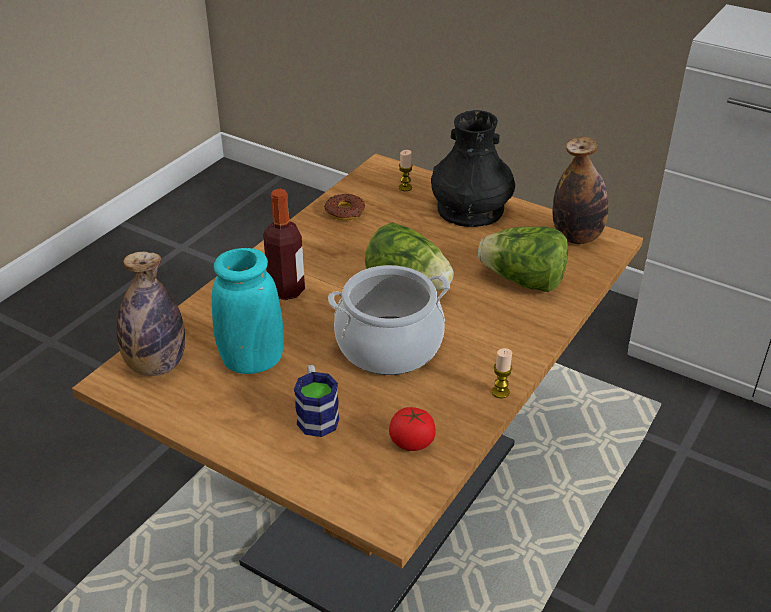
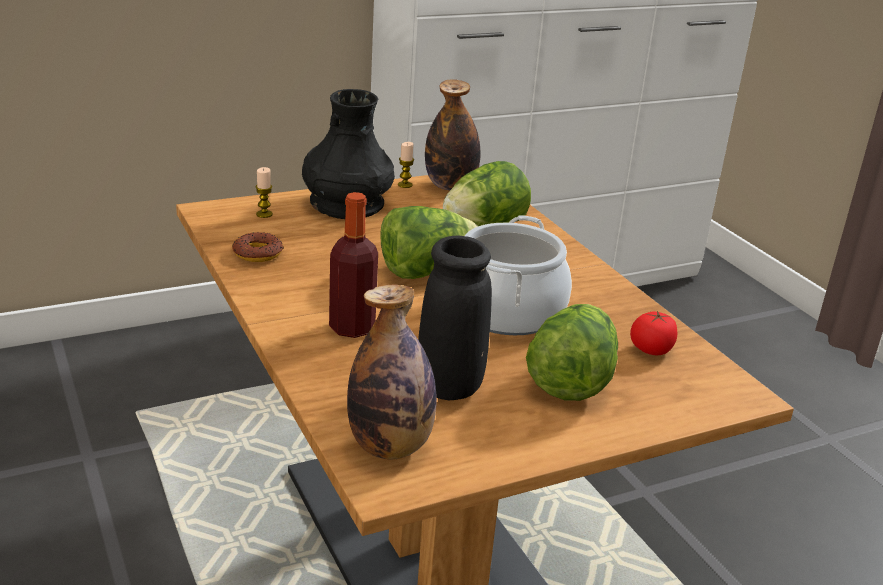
camera: 60 degrees left, 10 degrees down
turquoise vase [212,248,284,374] -> black vase [418,236,492,400]
mug [294,364,339,437] -> lettuce [526,304,618,401]
candle [492,348,513,398] -> candle moved to [398,142,414,188]

